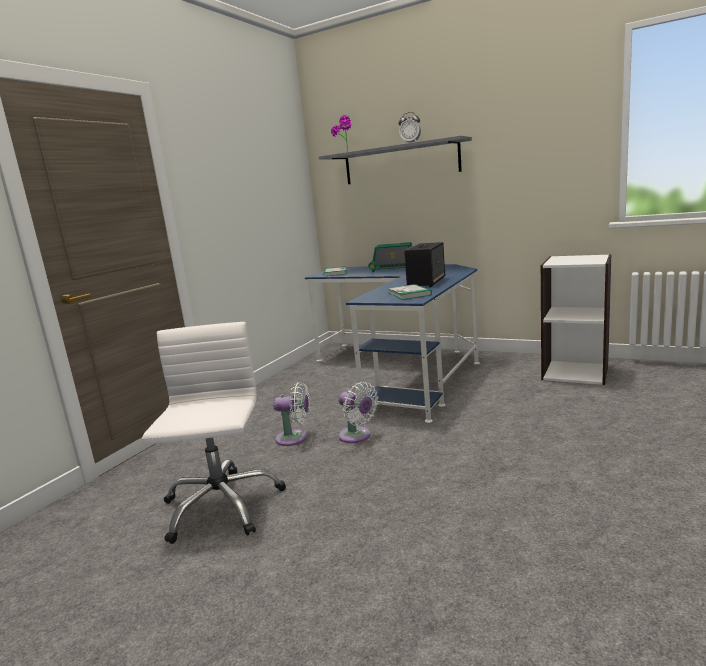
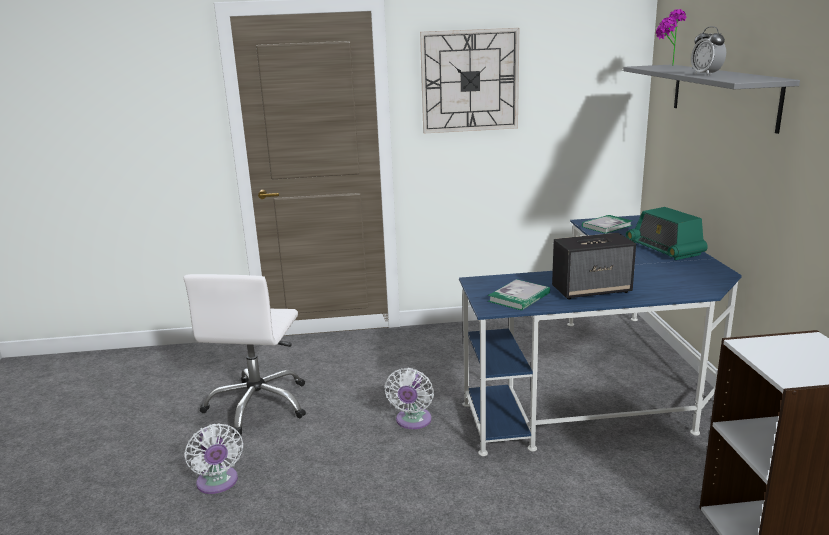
camera: 55 degrees right, 5 degrees up
white office chair [142,322,286,544] -> white office chair turned 135 degrees clockwise [183,274,306,436]
white fan [273,382,310,446] -> white fan moved to [184,423,243,494]
none -> wall clock [420,28,519,133]

